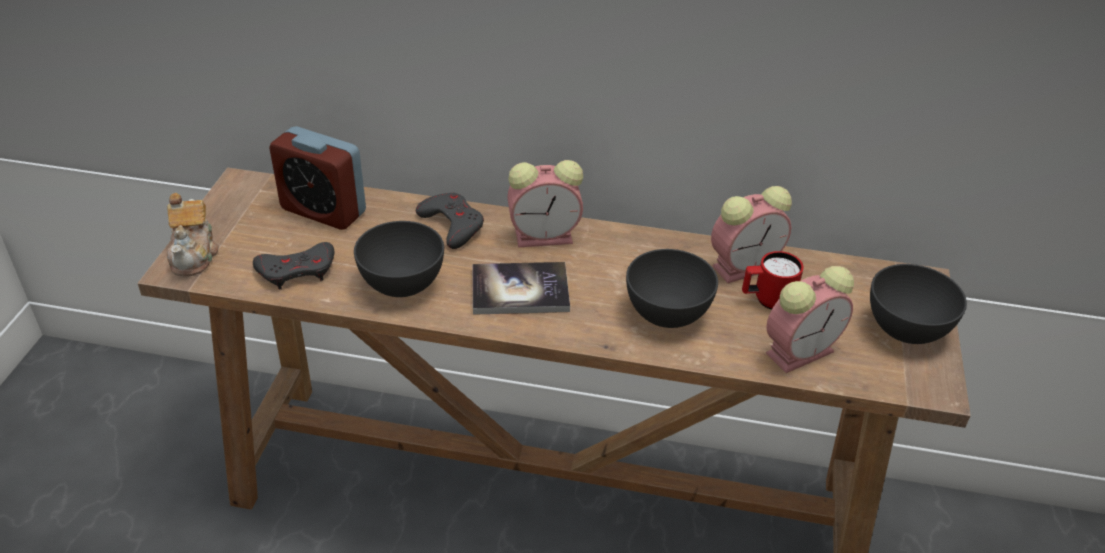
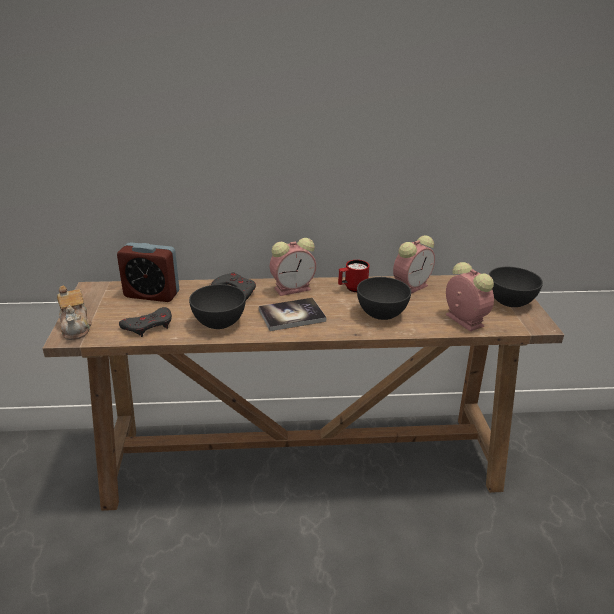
camera: 15 degrees left, 10 degrees down
red mug [742,251,804,310] -> red mug moved to [338,260,369,292]
alarm clock [766,266,854,373] -> alarm clock turned 75 degrees counterclockwise [446,262,494,332]

